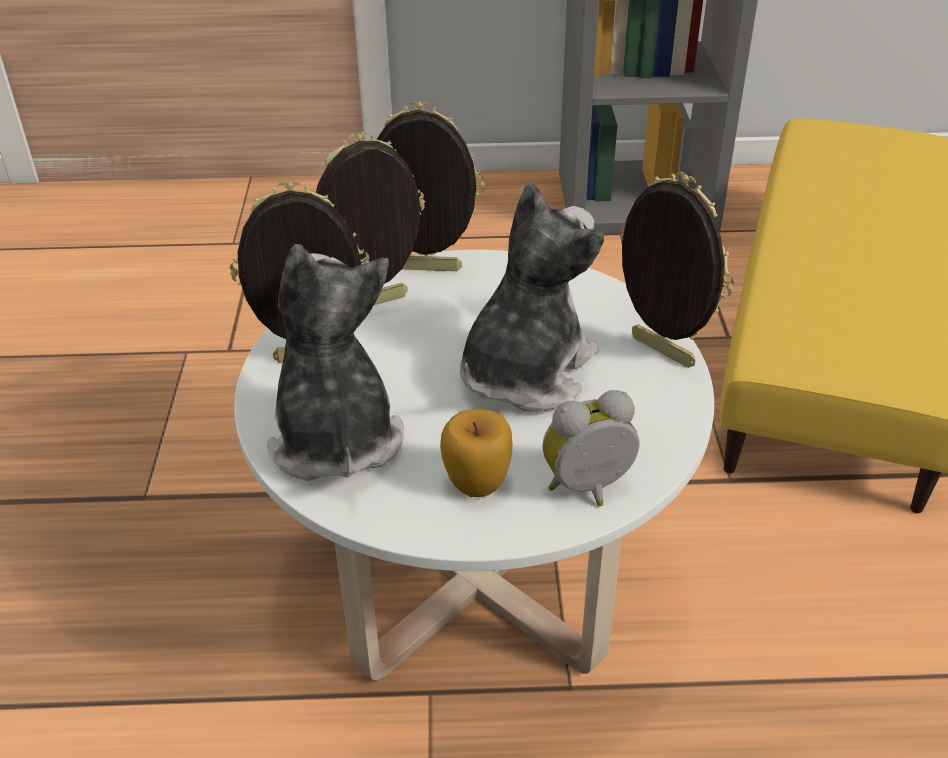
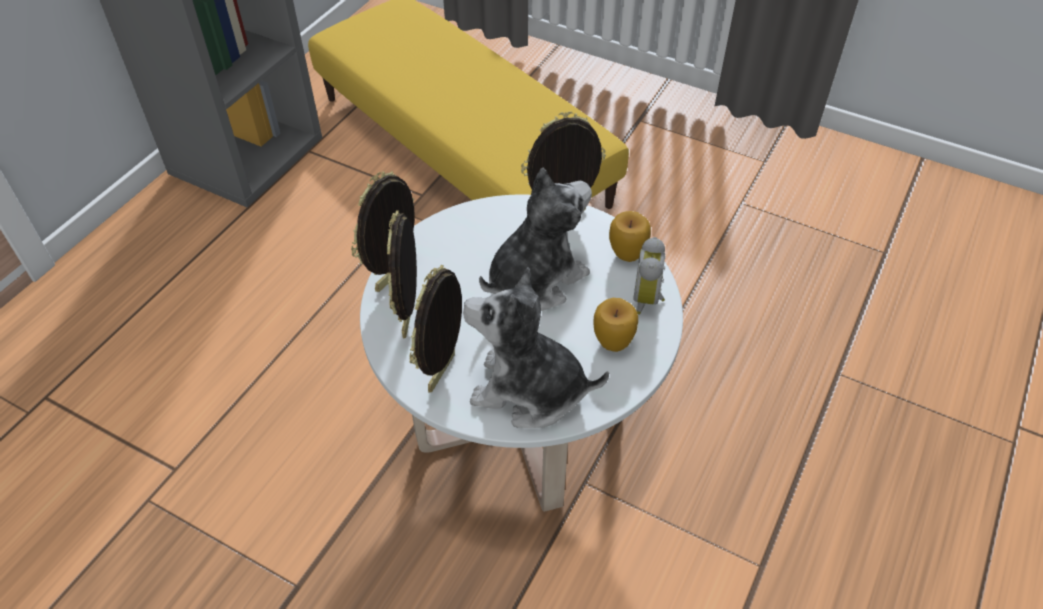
camera: 60 degrees left, 10 degrees up
plush toy [460,182,604,412] -> plush toy turned 75 degrees clockwise [479,168,592,311]
none -> apple [609,211,651,262]

